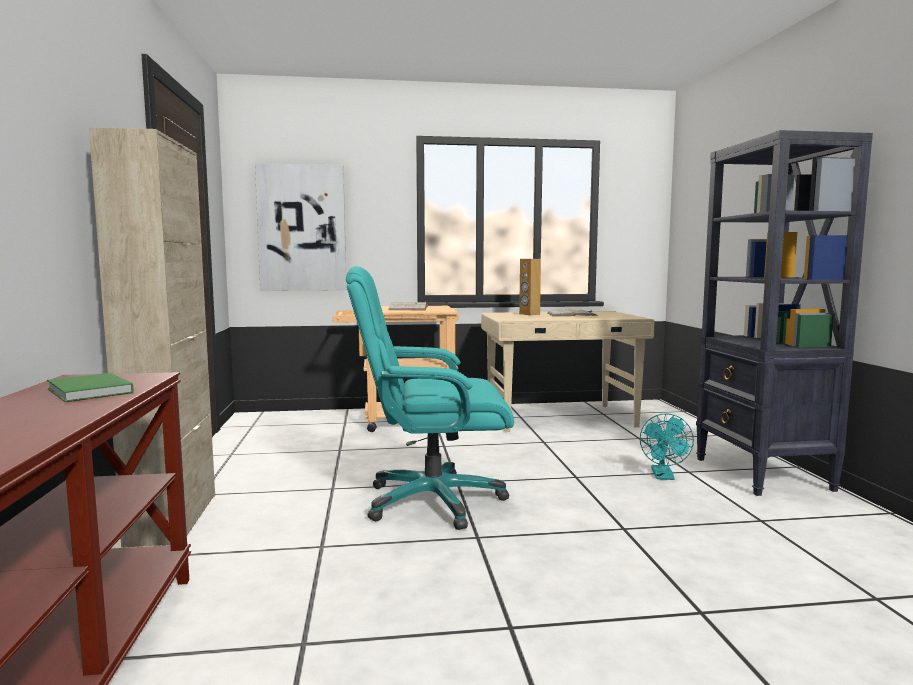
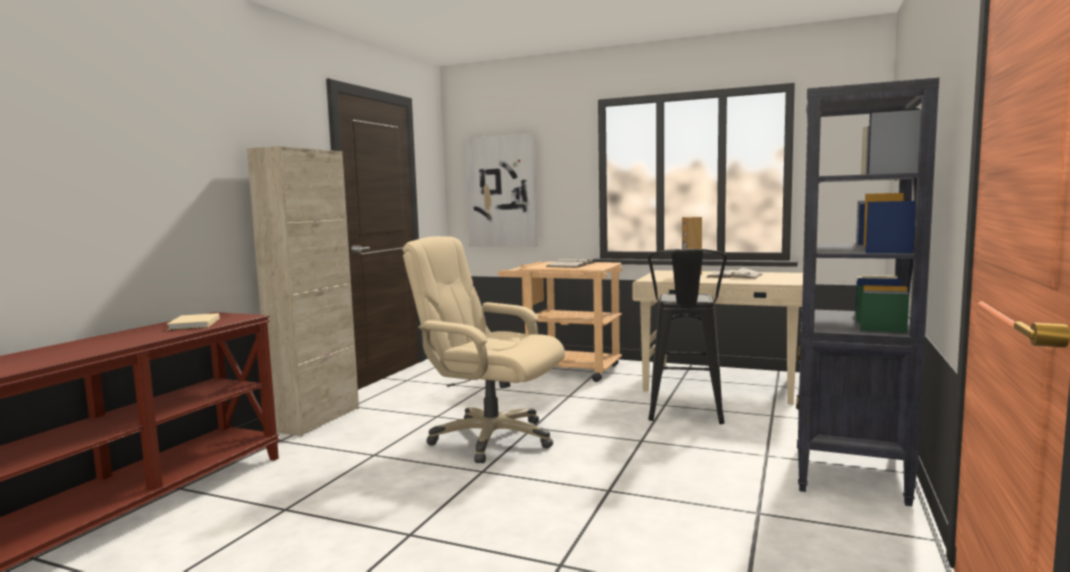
camera: 30 degrees right, 0 degrees up
green book [47,373,134,402] -> beige book [167,313,220,330]
turquoise office chair [346,266,514,530] -> beige office chair [402,236,565,463]
turquoise fan [640,413,694,480] -> none
none -> black stool [648,249,727,424]

